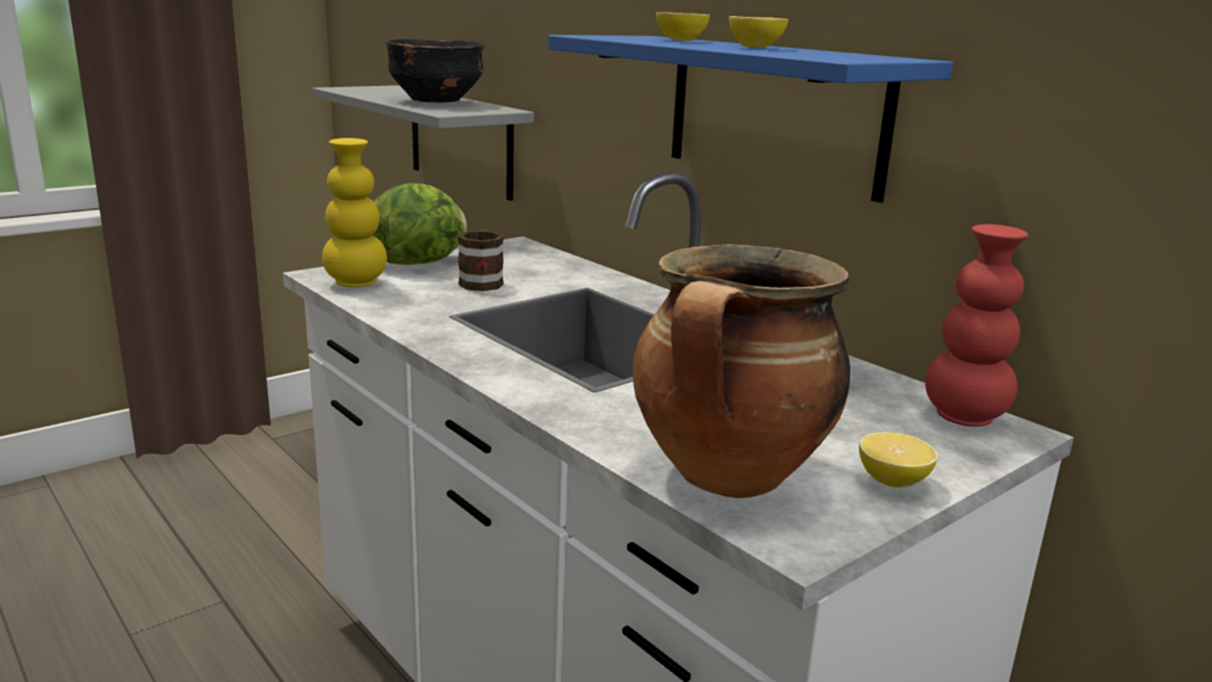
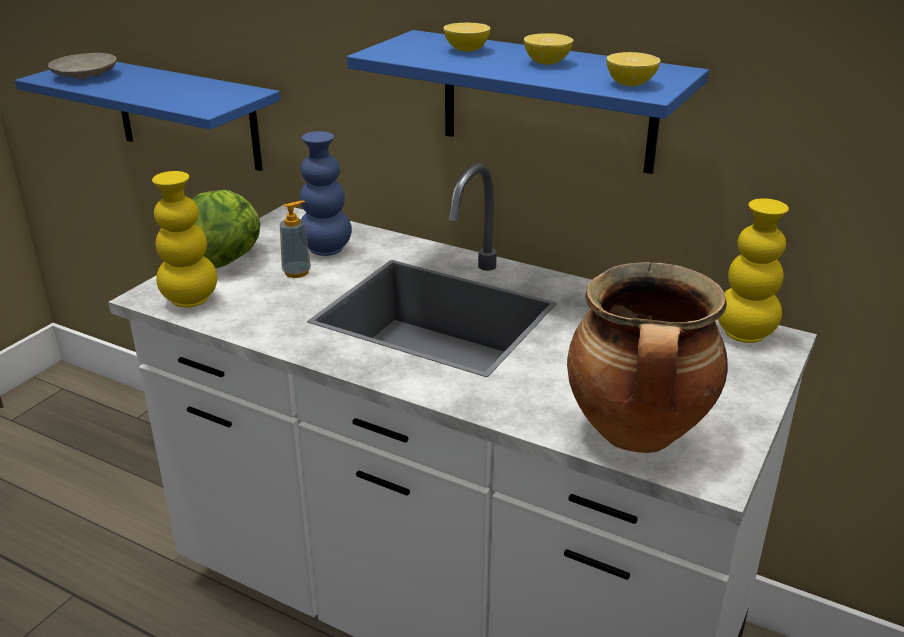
camera: 20 degrees left, 10 degrees up
grey shelf [313,85,534,201] -> blue shelf [15,62,280,171]
black bowl [385,39,484,102] -> none
mug [458,230,504,291] -> soap dispenser [280,201,311,278]
lemon [859,432,938,487] -> lemon moved to [607,52,661,86]
red vase [925,224,1028,427] -> yellow vase [718,198,789,343]
none -> beige plate [48,53,117,80]
none -> blue vase [300,131,352,256]

